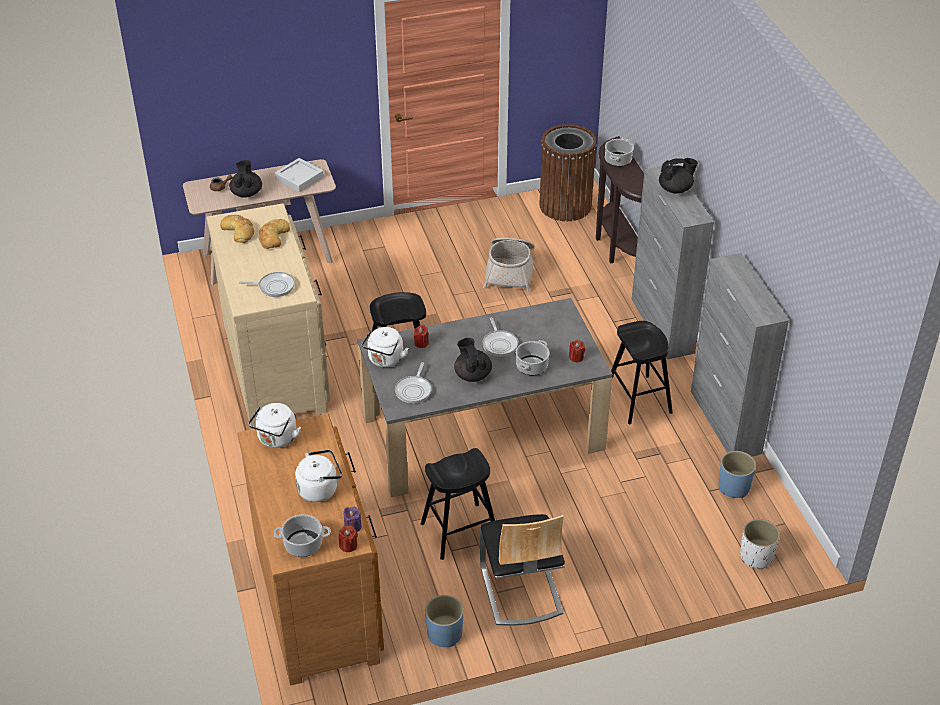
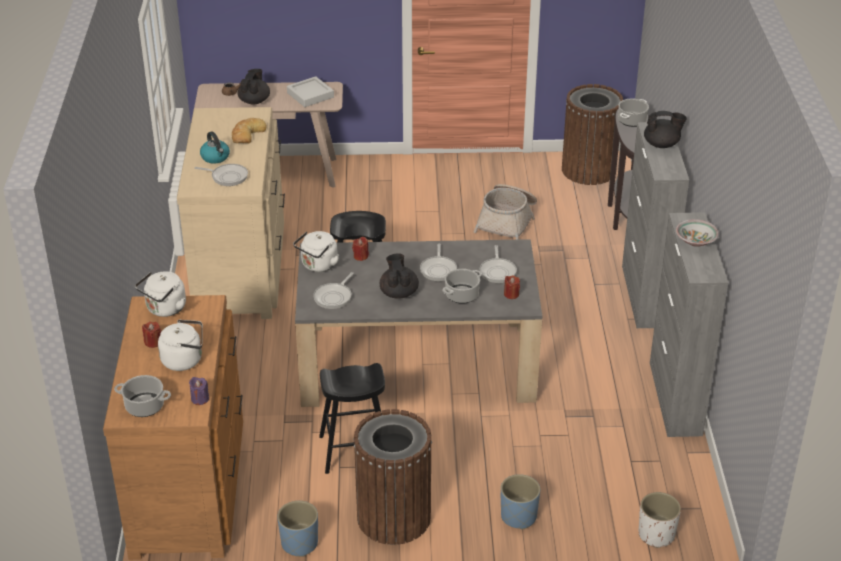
camera: 15 degrees right, 5 degrees down
bread [220,215,254,243] -> none
red candle [339,526,358,552] -> red candle moved to [142,321,162,348]
chair [480,514,565,626] -> brown trash can [353,409,432,545]
black stool [611,321,673,425] -> none
blue planter [718,451,756,498] -> blue planter moved to [501,474,540,530]
none -> kettle [200,131,230,164]
none -> frying pan [479,245,517,283]
none -> bowl [676,219,719,247]

